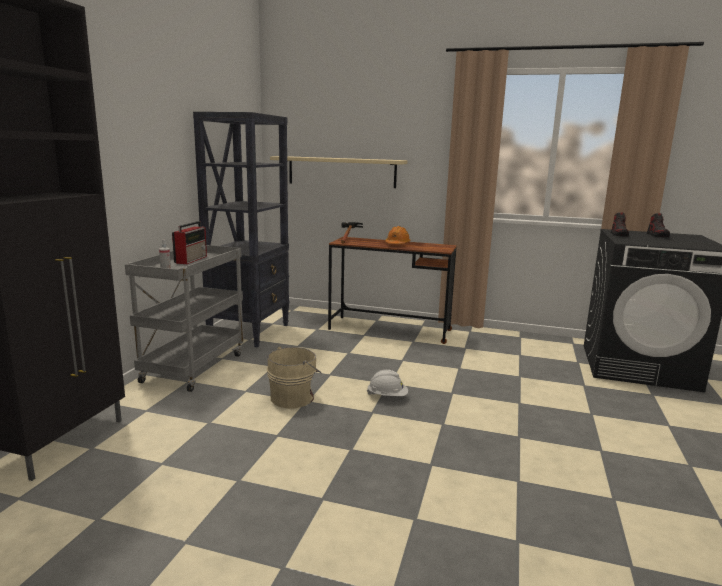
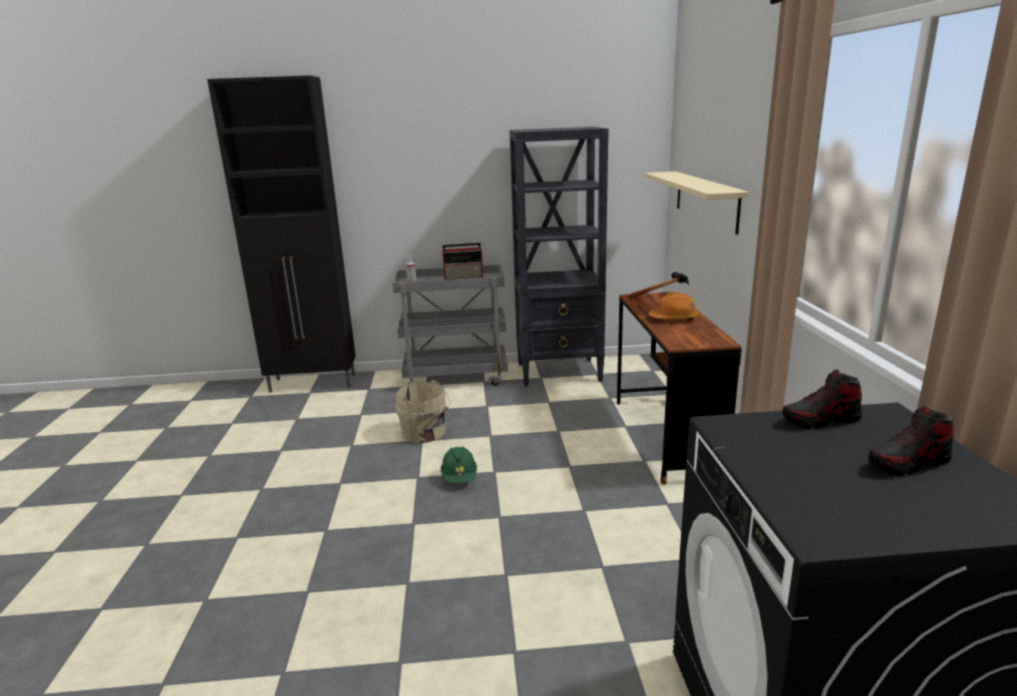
camera: 70 degrees right, 5 degrees up
white hard hat [367,370,408,396] -> green hard hat [440,446,477,483]

